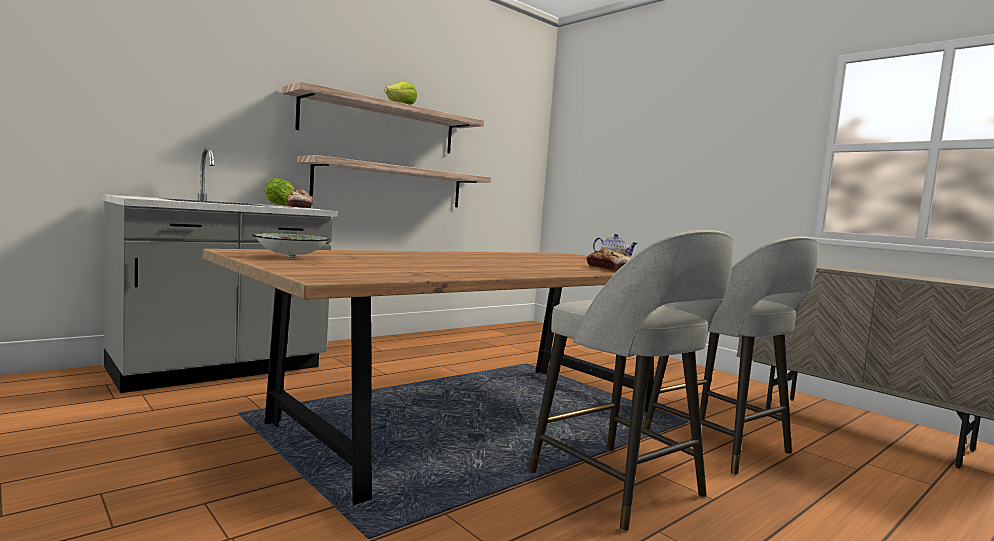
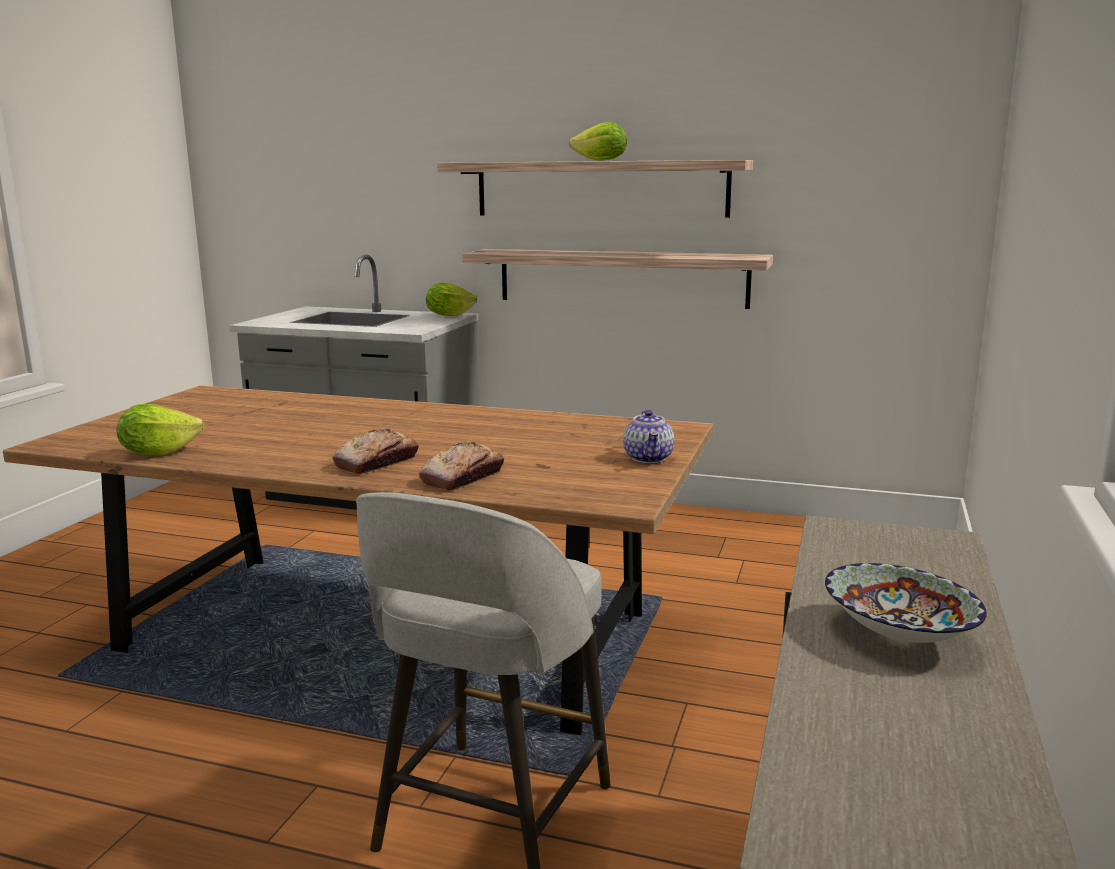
camera: 60 degrees right, 10 degrees up
bowl [252,233,331,258] -> bowl moved to [825,563,987,643]
bread [286,189,313,208] -> bread moved to [332,428,419,474]
grey stool [529,230,733,532] -> none
none -> lettuce [116,404,204,455]

